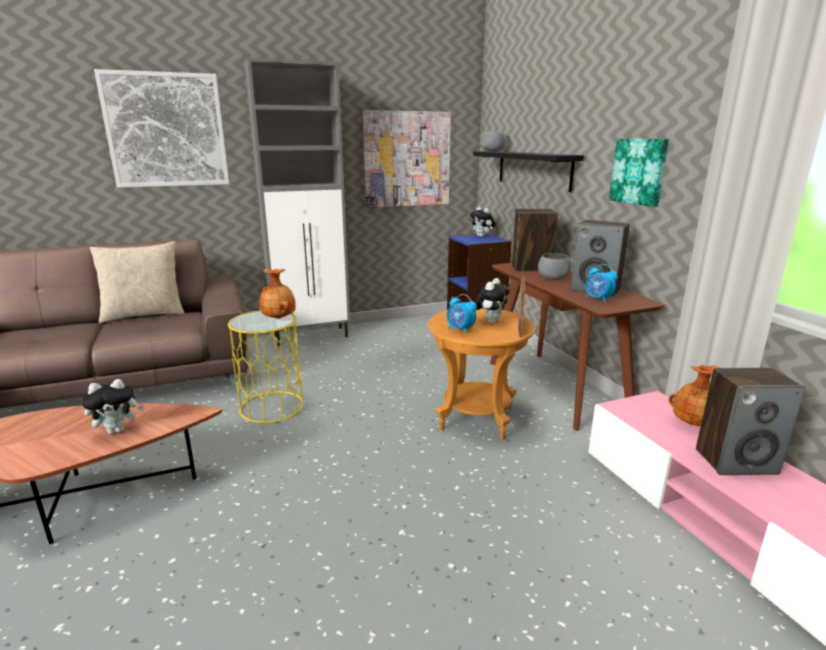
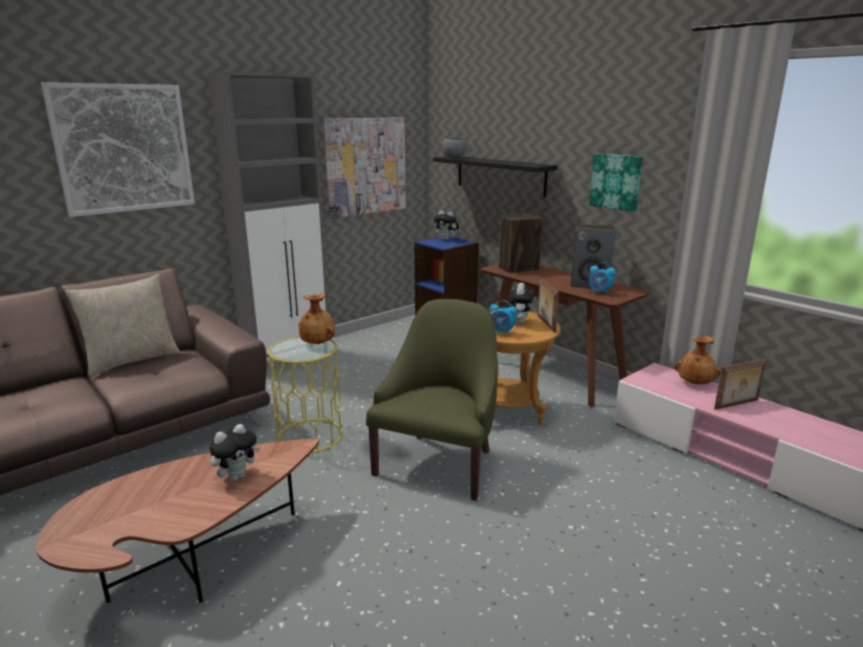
camera: 20 degrees left, 0 degrees up
grey bowl [538,253,571,280] -> none
speaker [696,368,805,475] -> picture frame [714,359,766,410]
none -> green armchair [366,299,497,501]

